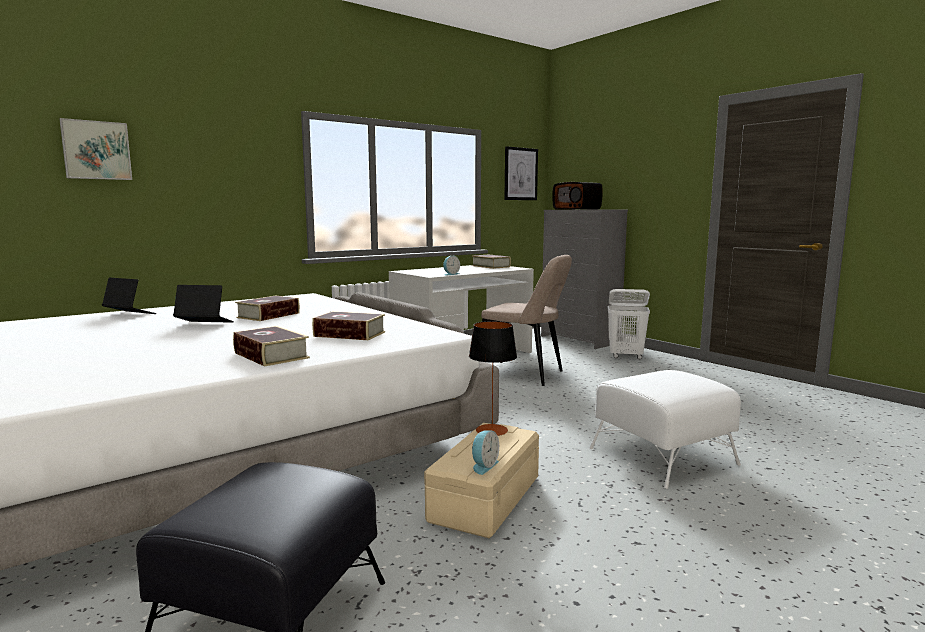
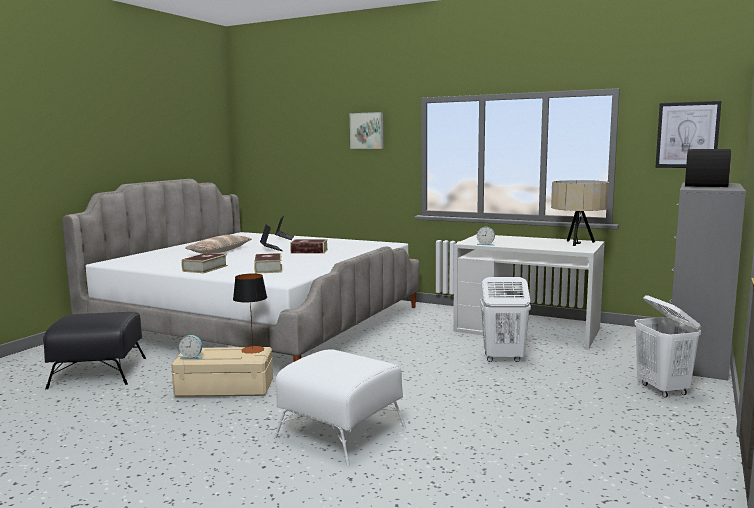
camera: 65 degrees right, 0 degrees up
picture [59,118,132,180] -> picture moved to [350,112,383,149]
book [472,255,511,269] -> beige table lamp [551,180,609,246]
beige chair [481,255,572,386] -> white laundry basket [480,277,531,362]
none -> pillow [185,235,252,254]

